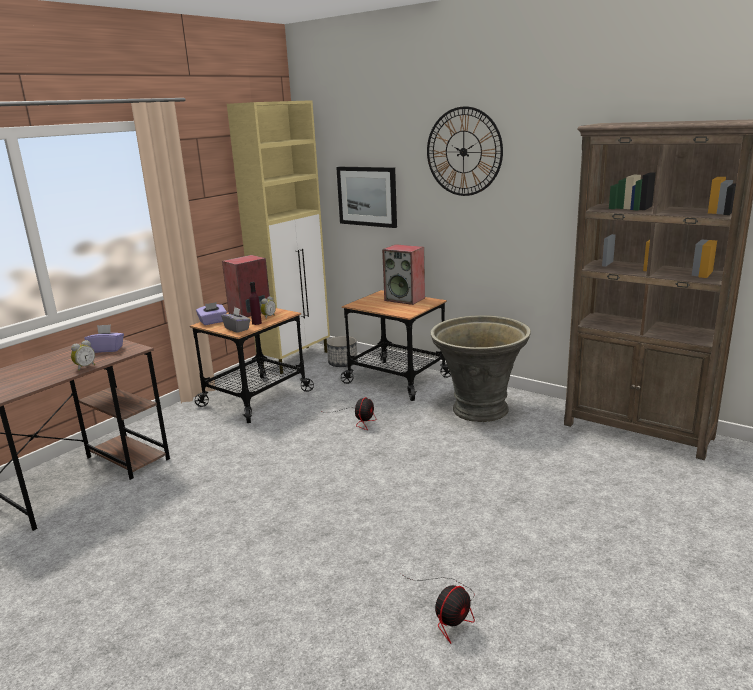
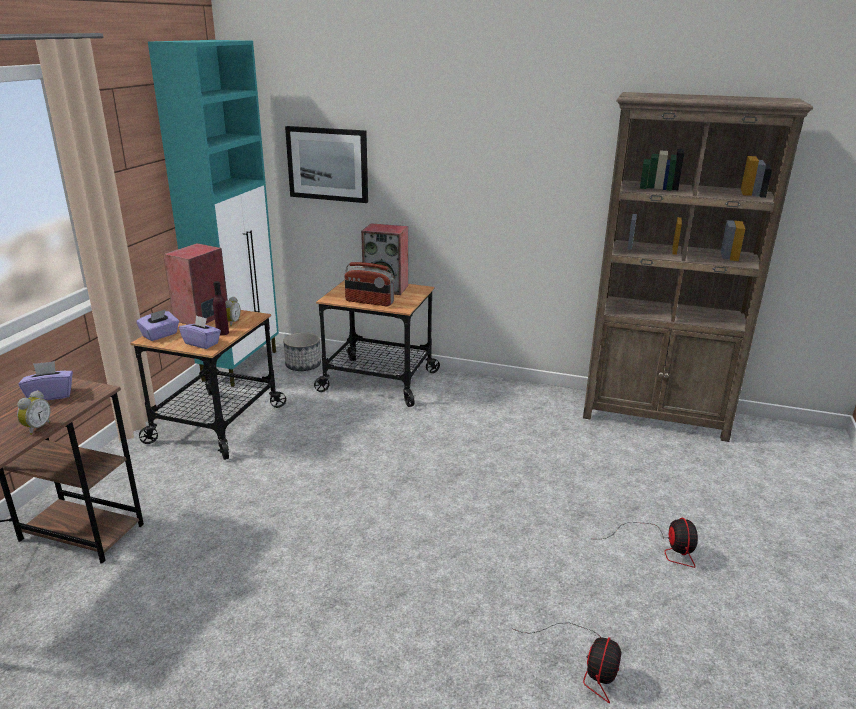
camera: 20 degrees left, 5 degrees up
grey tissue box [221,307,250,333] -> purple tissue box [179,315,221,349]
beige cabinet [227,100,330,374] -> turquoise cabinet [148,40,279,387]
fan [326,397,376,430] -> fan moved to [604,518,698,568]
wall clock [427,106,503,196] -> none
grey planter [430,315,531,422] -> none
none -> radio [344,262,395,307]

